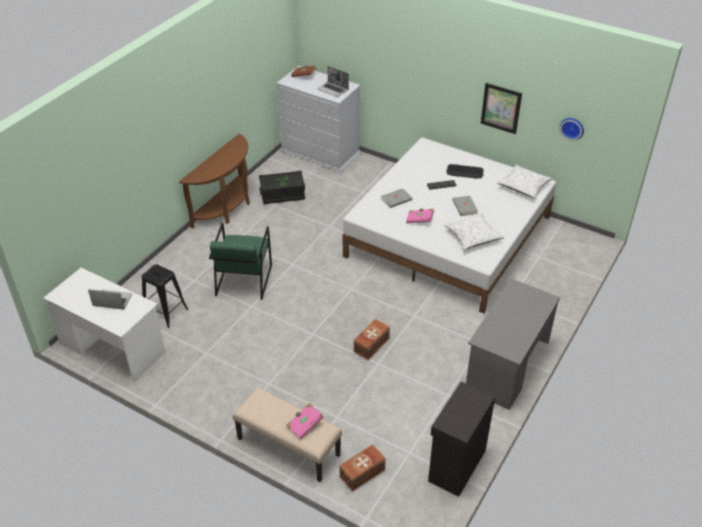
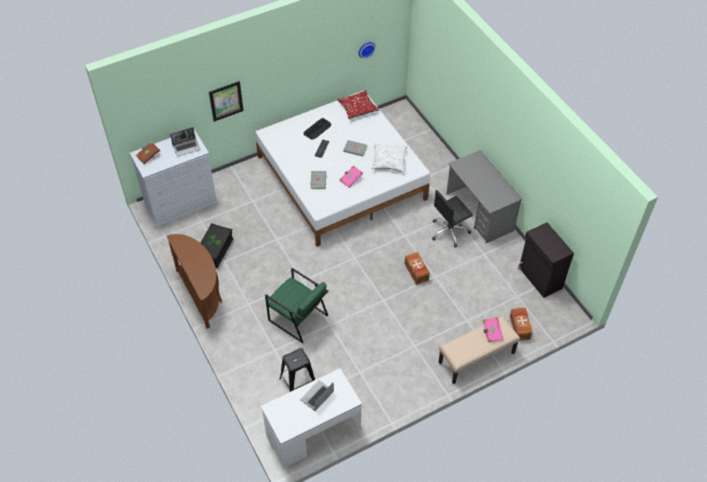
camera: 60 degrees left, 10 degrees up
picture [481,83,522,134] -> picture moved to [209,81,244,122]
white pillow [497,165,553,199] -> red pillow [337,90,379,119]
none -> black office chair [432,190,473,247]

